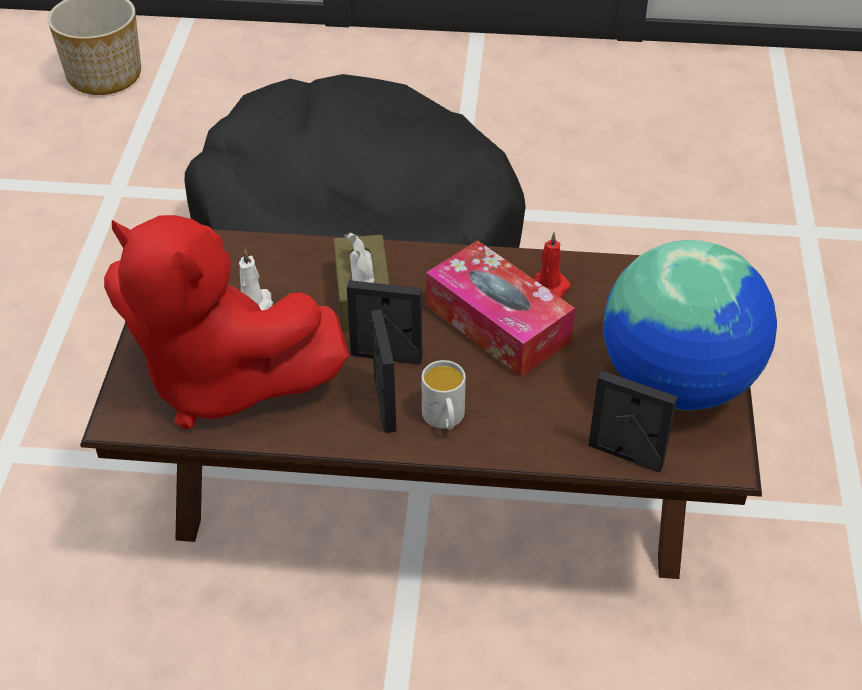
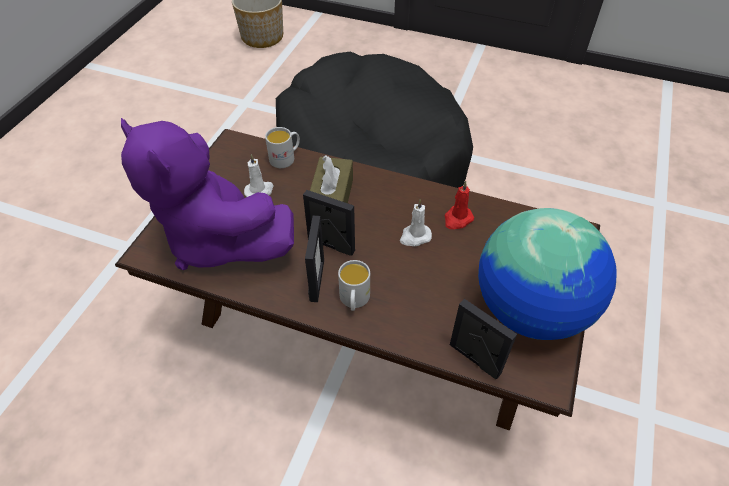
camera: 15 degrees right, 5 degrees up
red plush toy [104,215,349,429] -> purple plush toy [121,118,294,270]
tissue box [426,240,575,377] -> white candle [400,199,432,246]
none -> white mug [265,127,300,168]

